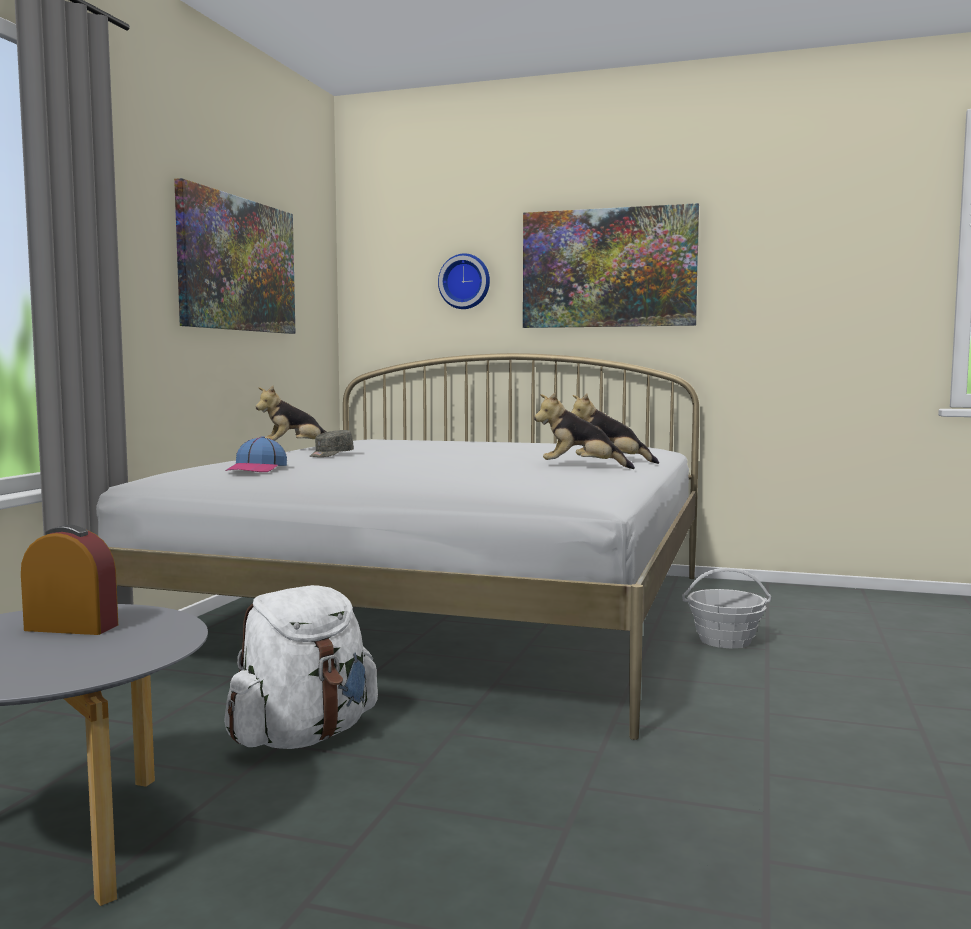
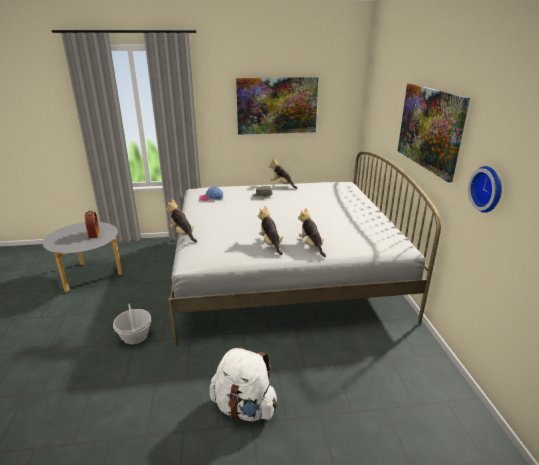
camera: 65 degrees right, 20 degrees up
white backpack [224,585,378,749] -> white backpack moved to [210,347,278,421]
wall clock [438,254,490,309] -> wall clock moved to [468,166,502,213]
basket [682,568,771,648] -> basket moved to [113,304,151,344]
none -> plush toy [166,199,197,243]

